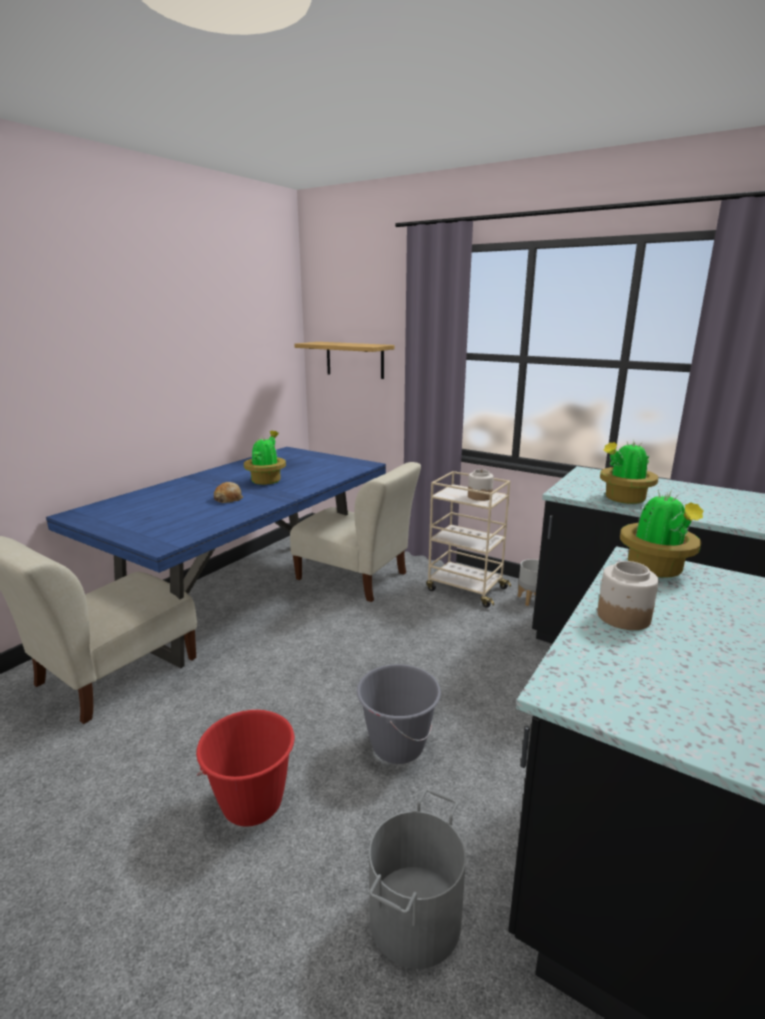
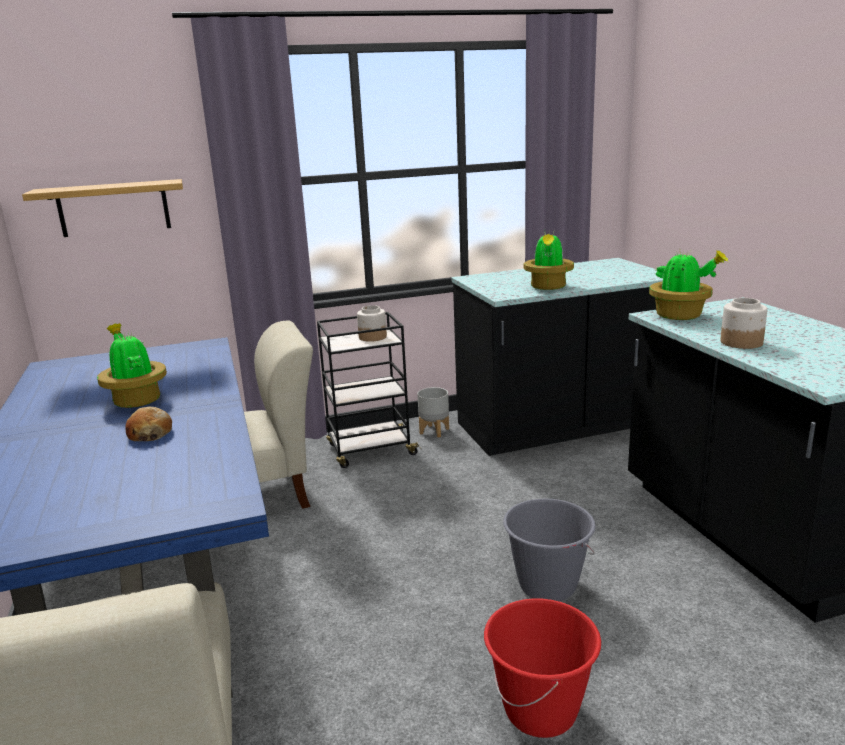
camera: 50 degrees left, 0 degrees up
grey bucket [369,789,466,969] -> none
beige cart [426,471,511,608] -> black cart [317,312,421,468]

